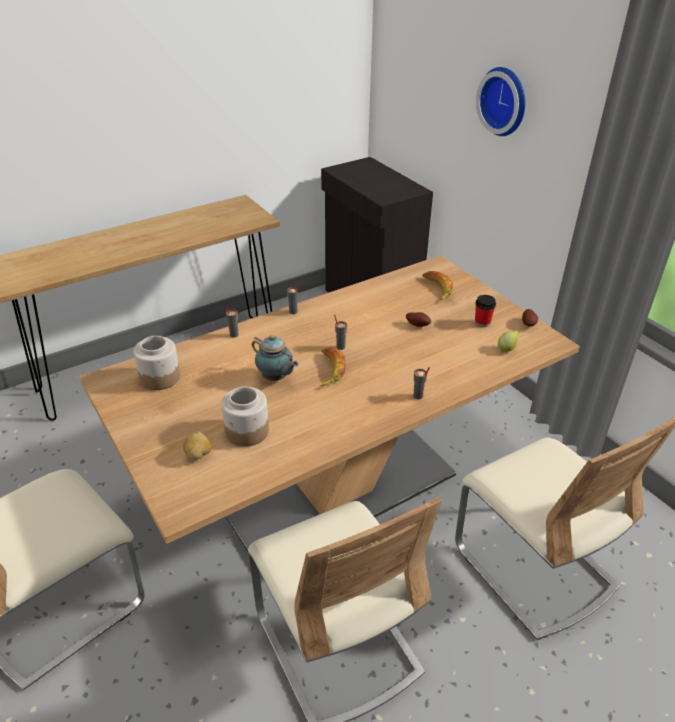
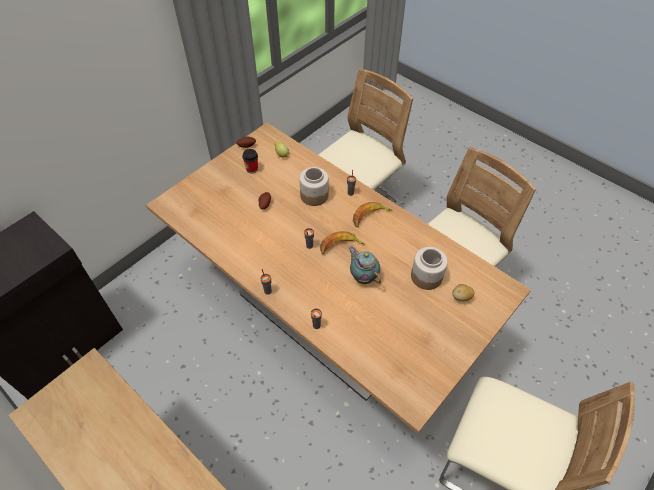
camera: 105 degrees left, 15 degrees up
jar [134,336,180,390] -> jar moved to [299,167,329,206]
teapot [252,335,299,381] -> teapot turned 60 degrees counterclockwise [348,246,381,284]
banana [423,271,453,300] -> banana moved to [353,202,392,227]
wall clock [476,67,525,136] -> none

